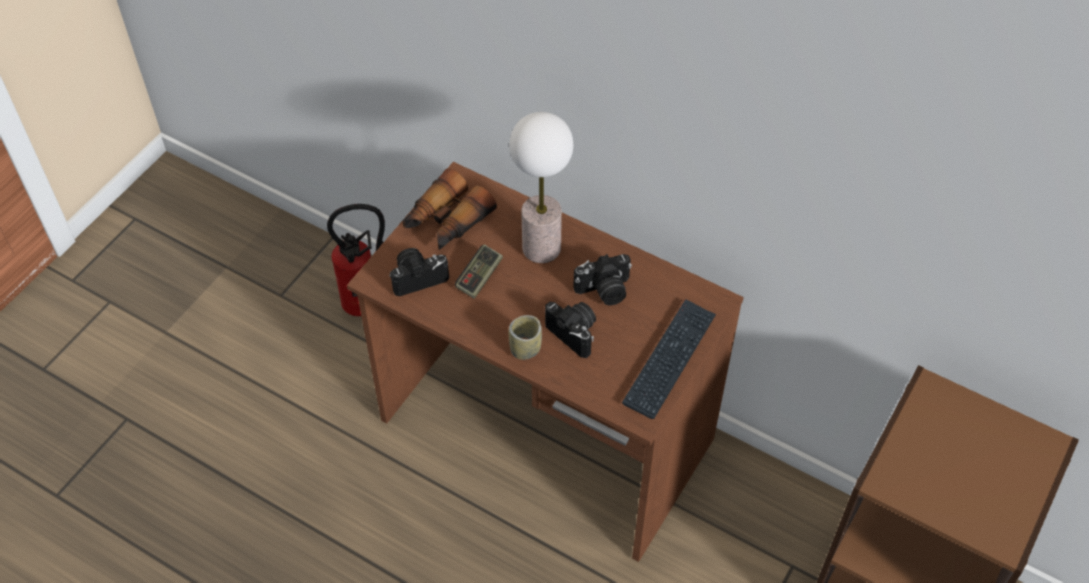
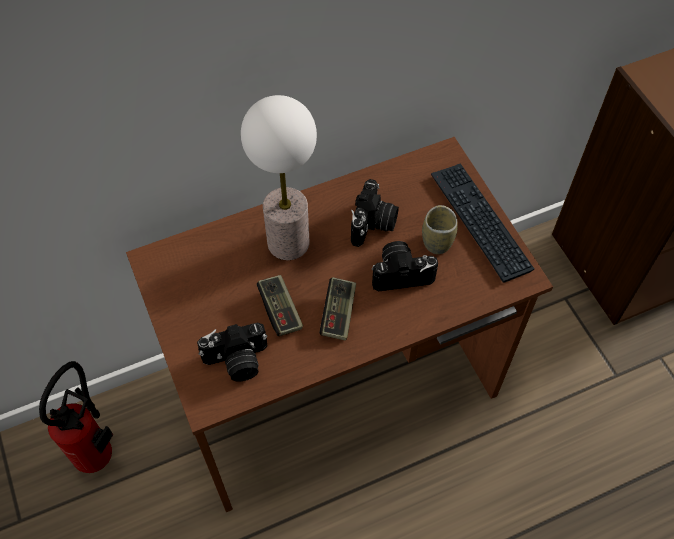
camera: 55 degrees left, 5 degrees up
camera [389,248,449,296] -> camera turned 120 degrees counterclockwise [197,323,267,382]
binoculars [403,168,497,250] -> none
cup [509,315,542,360] -> cup moved to [422,205,458,254]
none -> game controller [320,277,356,340]

